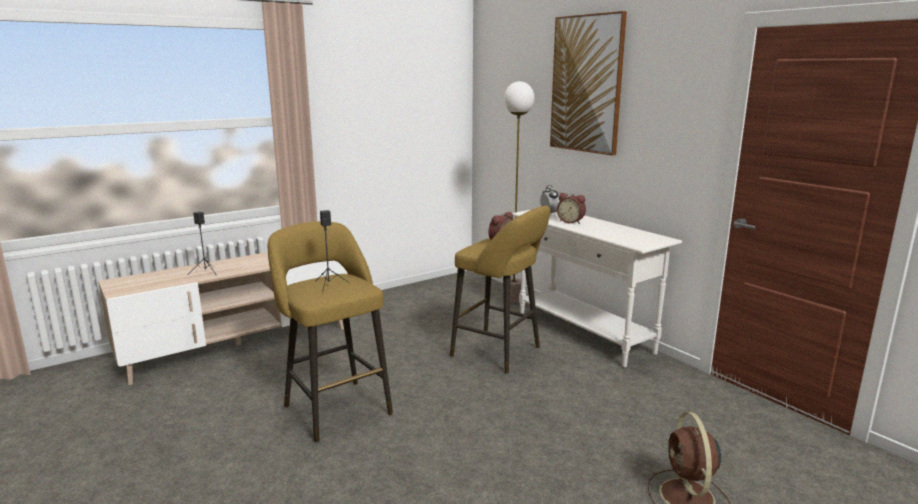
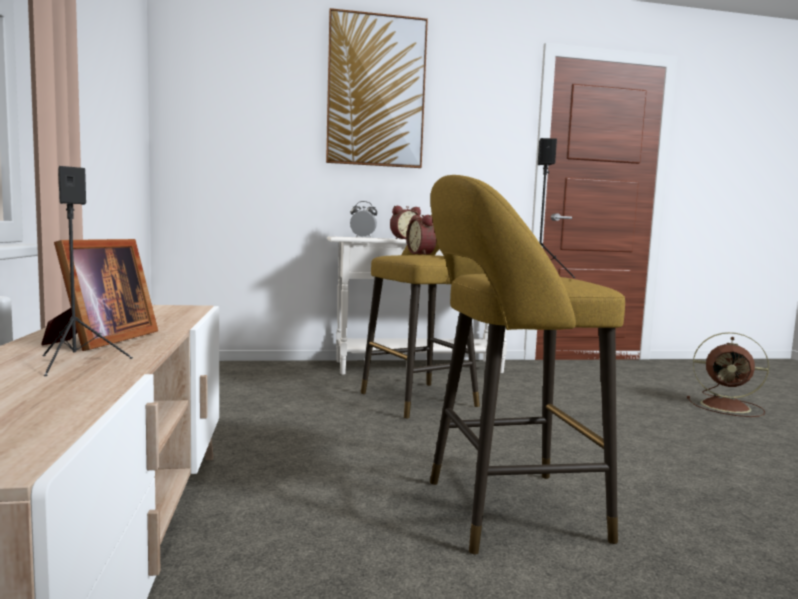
camera: 65 degrees left, 10 degrees down
floor lamp [504,81,534,303] -> none
none -> picture frame [42,239,158,351]

